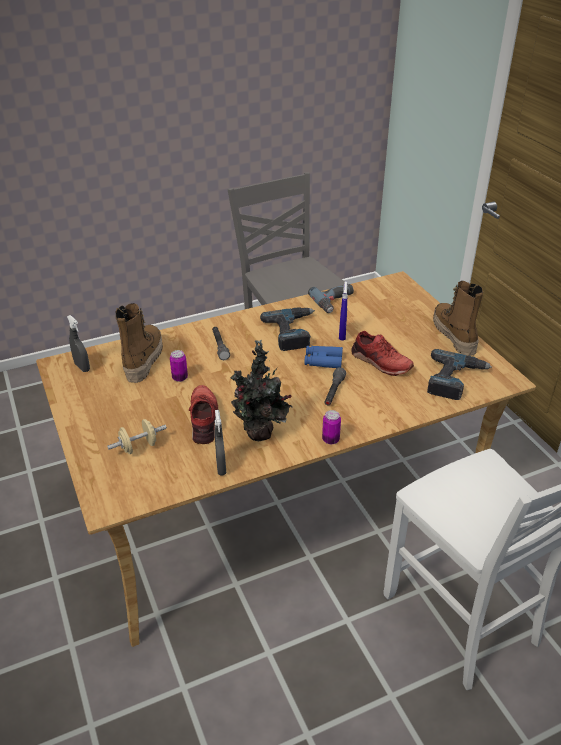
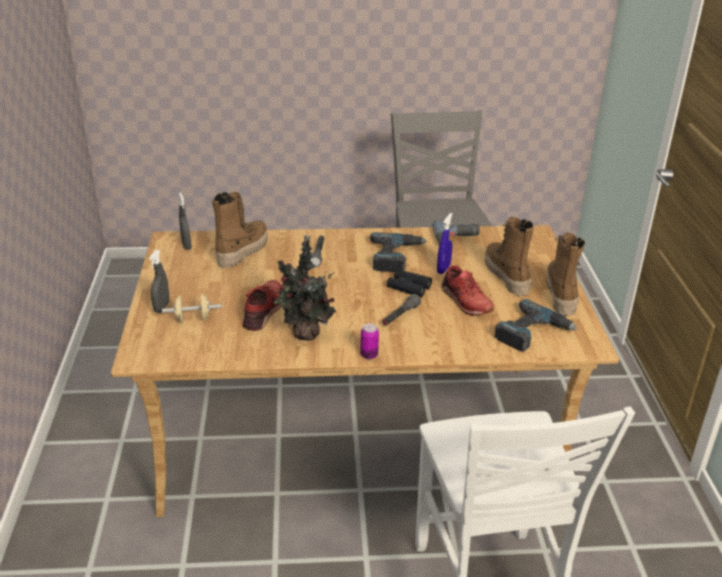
camera: 20 degrees right, 5 degrees down
can [170,350,188,382] -> none
grey spray bottle [215,410,226,475] -> grey spray bottle moved to [149,250,170,313]
blue binoculars [304,346,343,368] -> black binoculars [387,269,432,297]
none -> boot [485,217,534,296]

